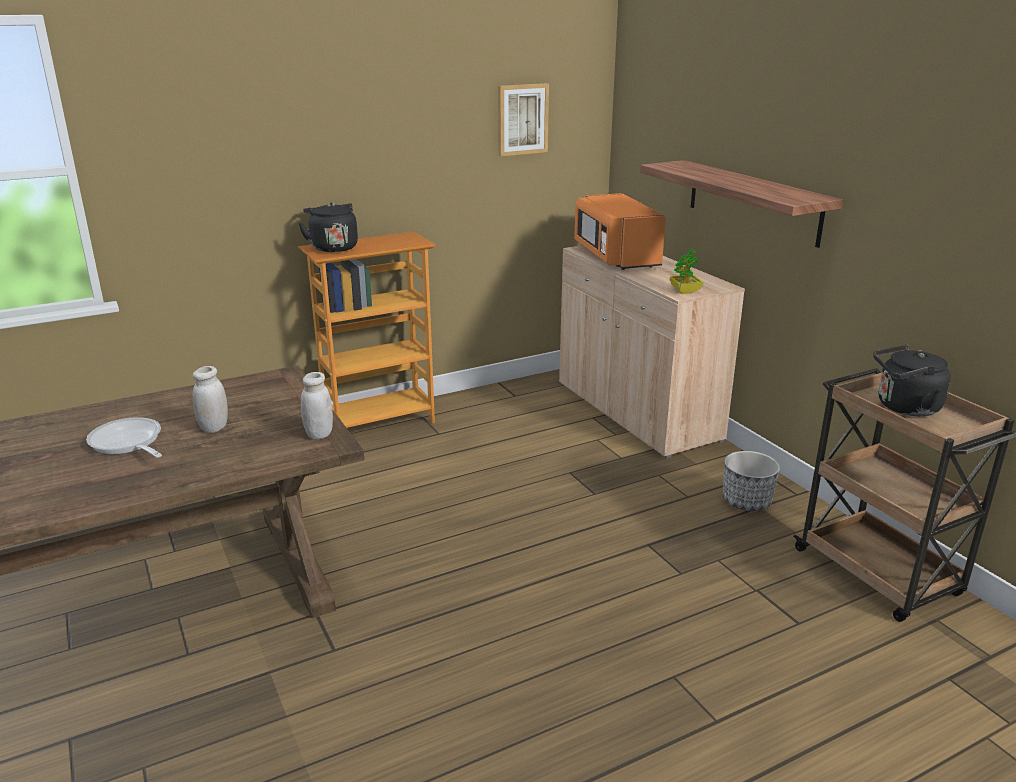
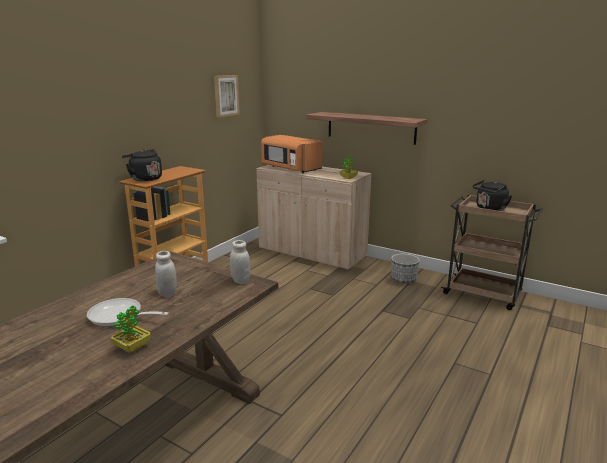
camera: 30 degrees left, 5 degrees down
none -> potted plant [110,305,151,353]

